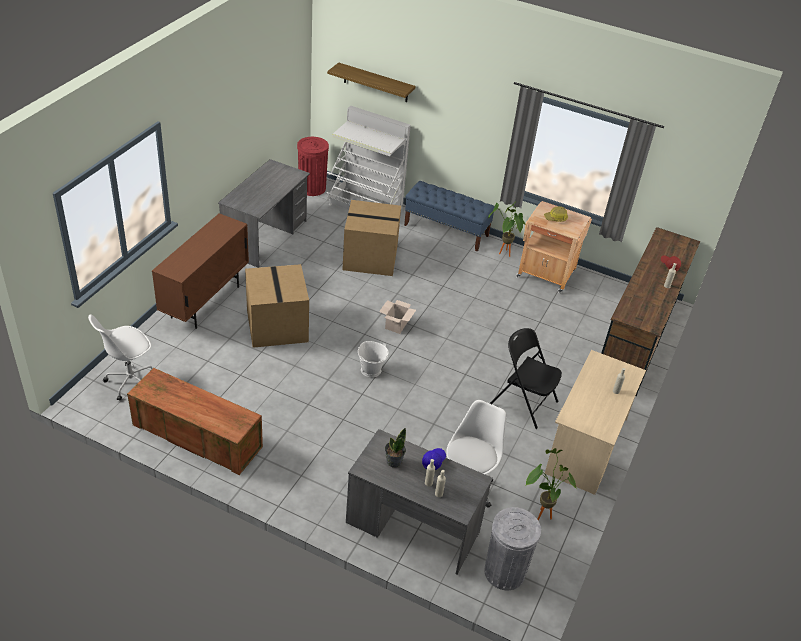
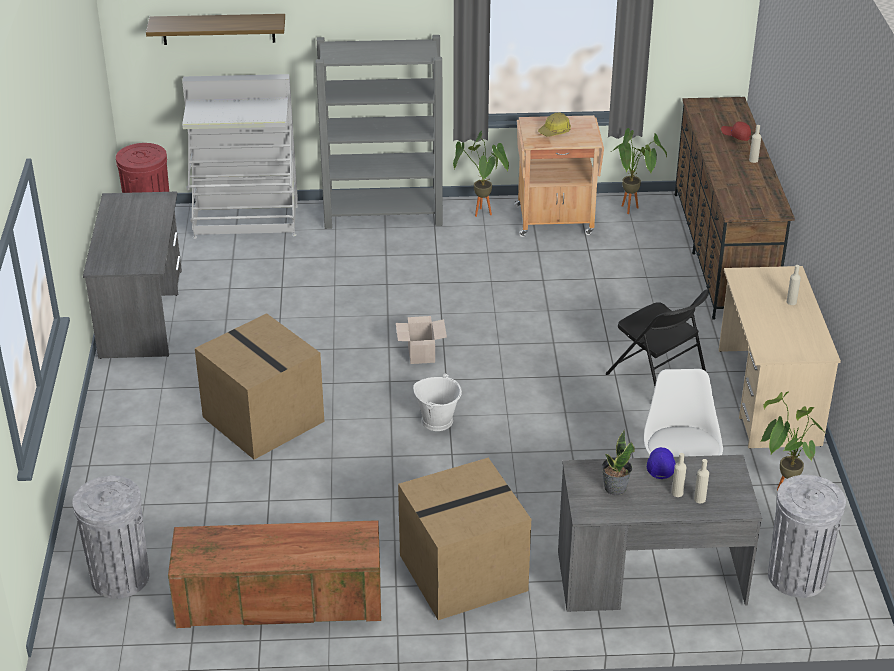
camera: 25 degrees left, 5 degrees down
white office chair [88,314,153,401] -> grey trash can [72,476,149,599]
brown cabinet [152,213,249,329] -> none
cardboard box [342,200,401,276] -> cardboard box moved to [398,458,531,620]
blue bench [404,181,495,252] -> grey bookcase [316,35,443,229]
black chair [490,328,562,429] -> black chair turned 135 degrees counterclockwise [606,289,709,386]
none -> potted plant [611,128,667,214]

